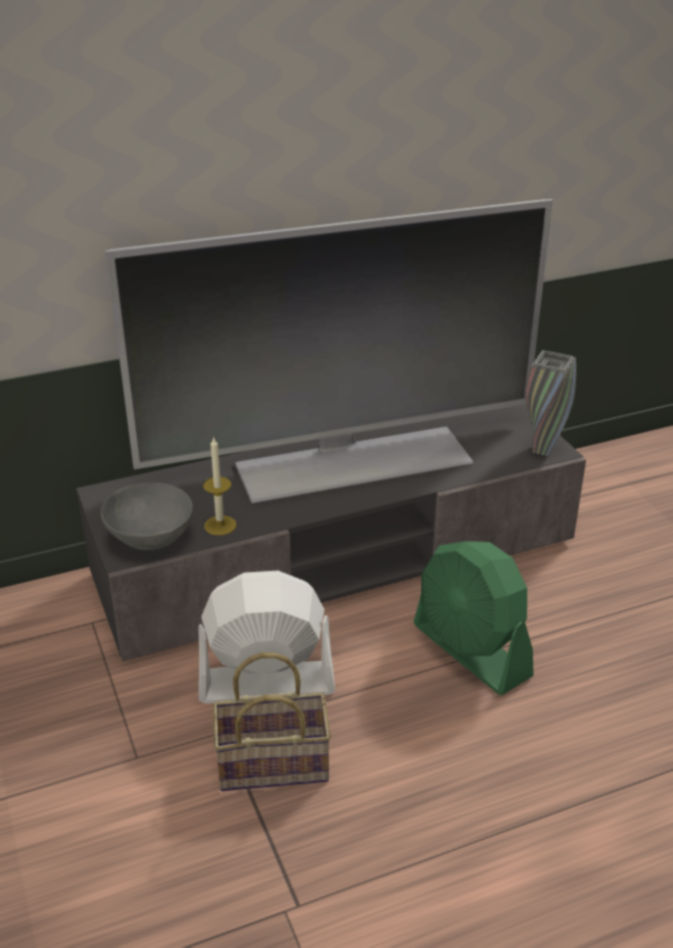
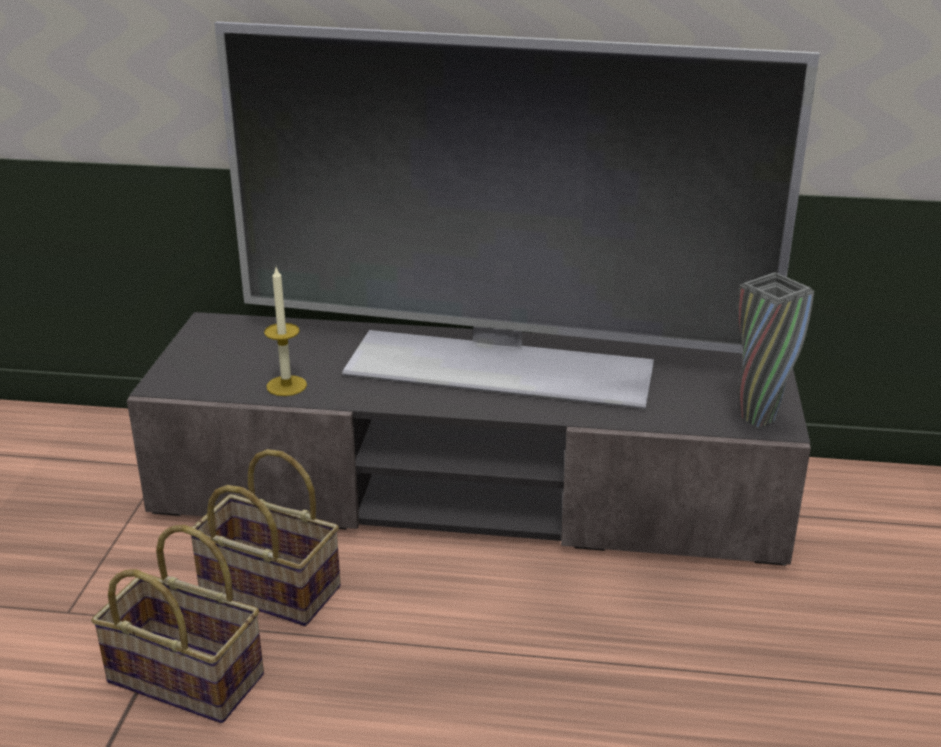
camera: 30 degrees right, 5 degrees down
grey bowl [101,482,193,550] -> none
white fan [198,571,335,703] -> basket [189,449,341,626]
green fan [413,541,534,695] -> none

